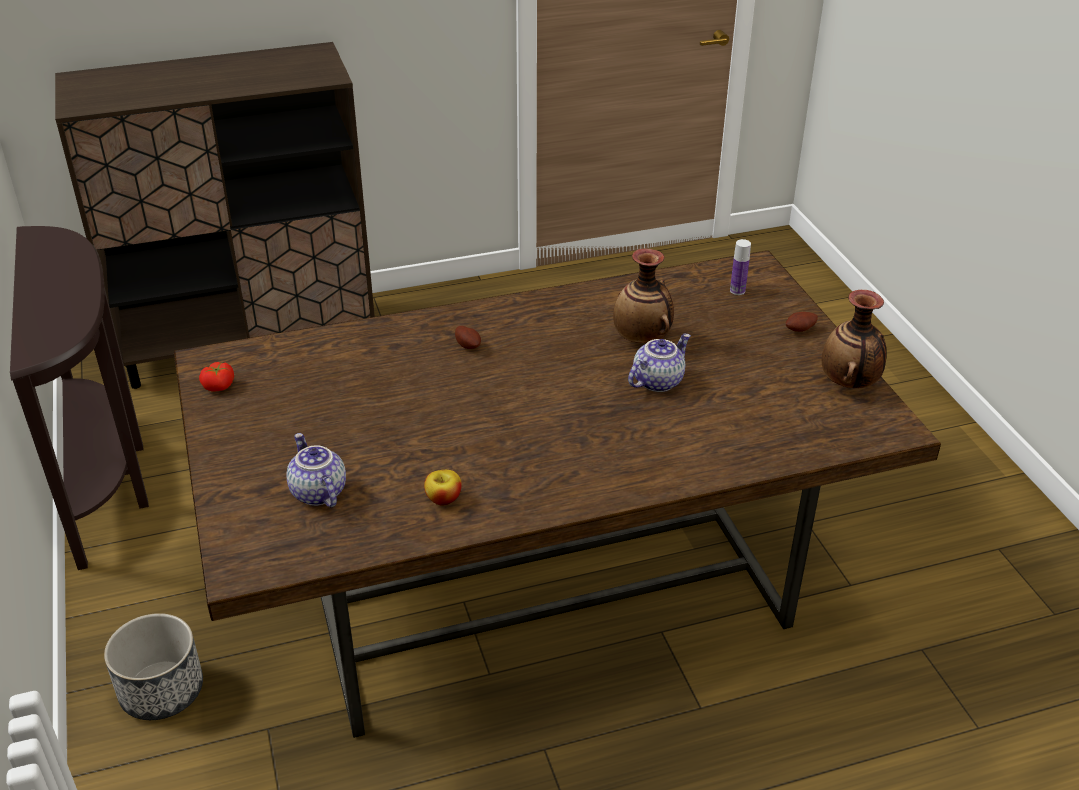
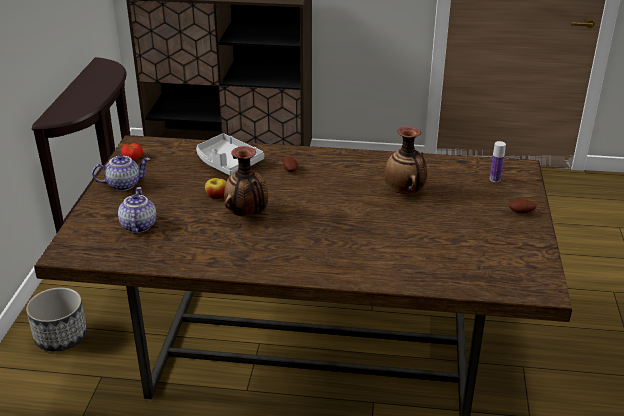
camera: 25 degrees right, 5 degrees down
apple [424,470,462,506] -> apple moved to [205,178,226,199]
teapot [628,334,691,392] -> teapot moved to [92,155,150,191]
vase [821,290,887,388] -> vase moved to [224,146,268,217]
none -> grey tray [196,133,264,175]

